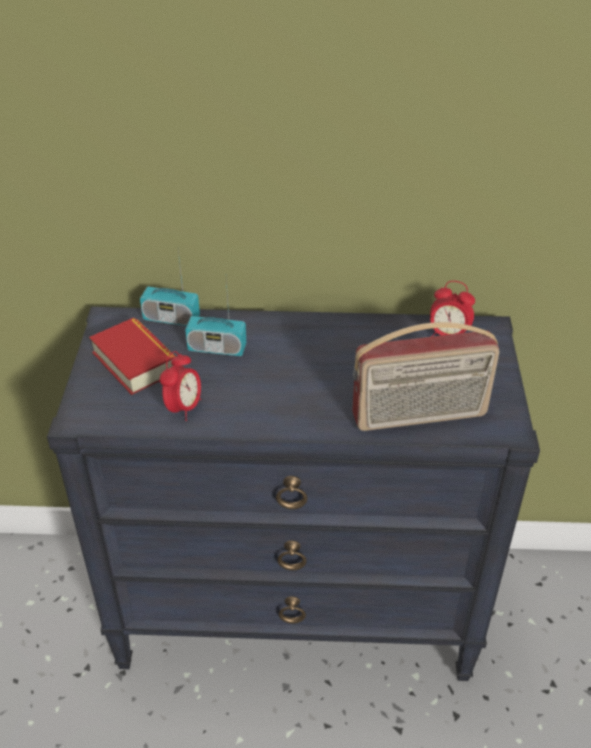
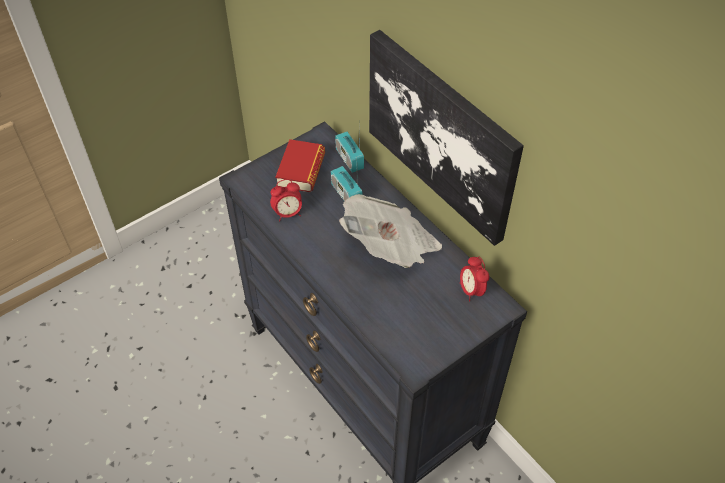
camera: 50 degrees right, 10 degrees up
radio [352,322,499,431] -> none
none -> newspaper [339,194,442,268]
none -> picture [369,30,524,246]

